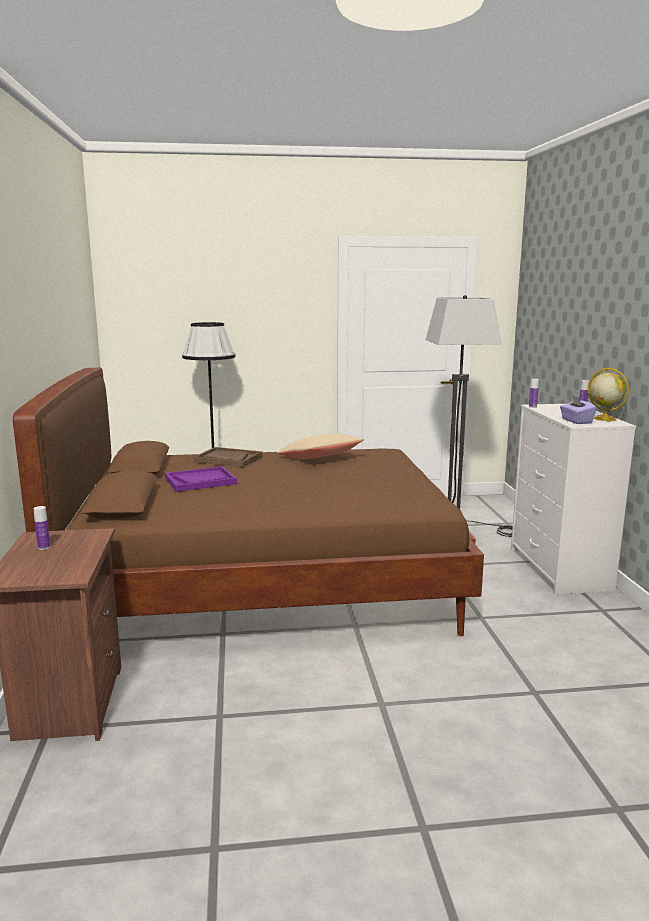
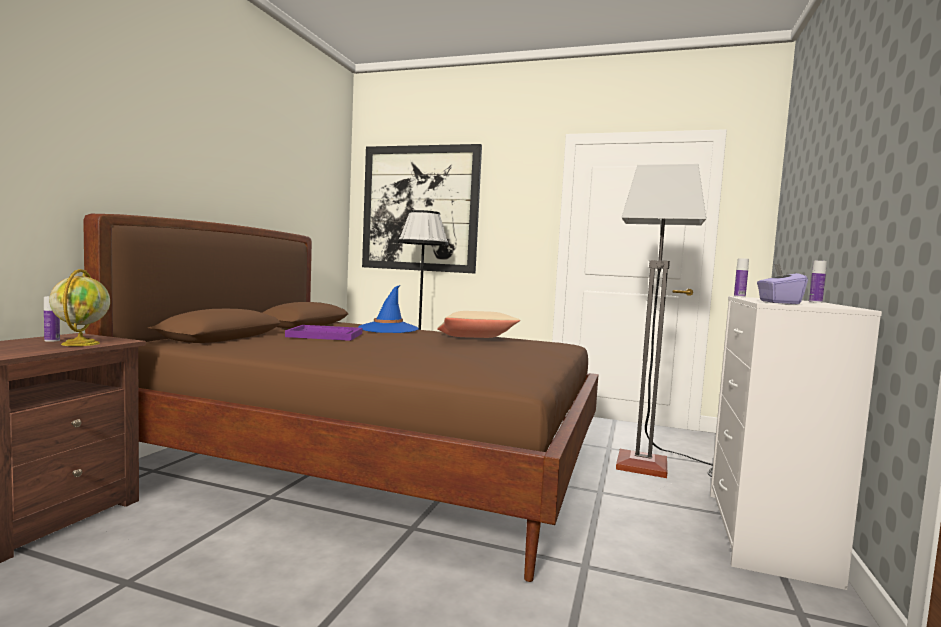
camera: 25 degrees right, 10 degrees down
brown tray [193,447,262,467] -> blue hat [358,285,419,333]
globe [588,368,629,421] -> globe moved to [49,269,110,346]
none -> picture [362,144,482,273]

